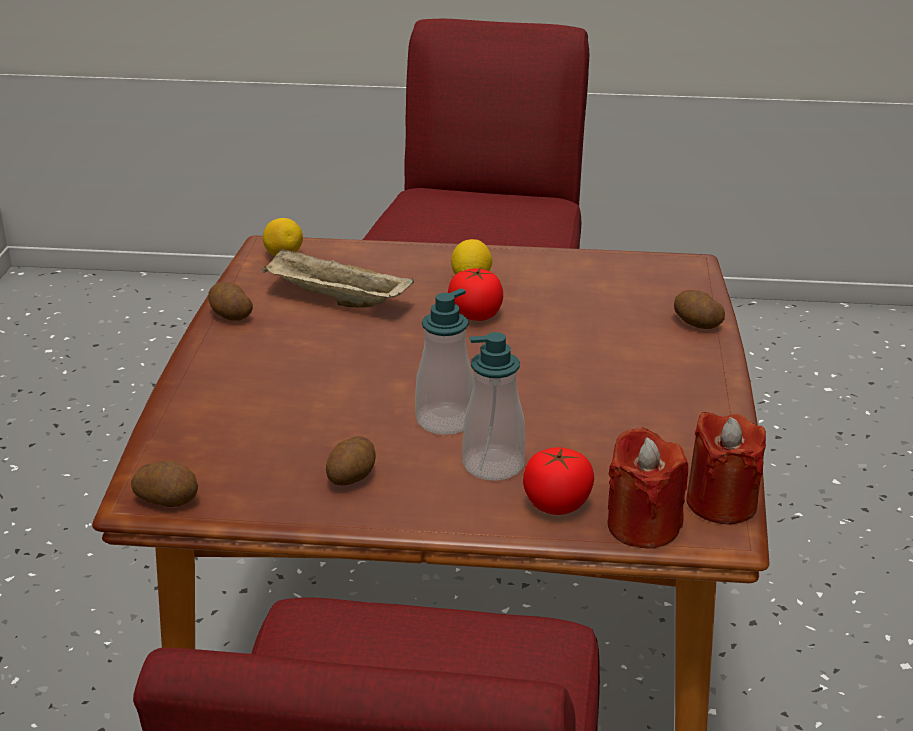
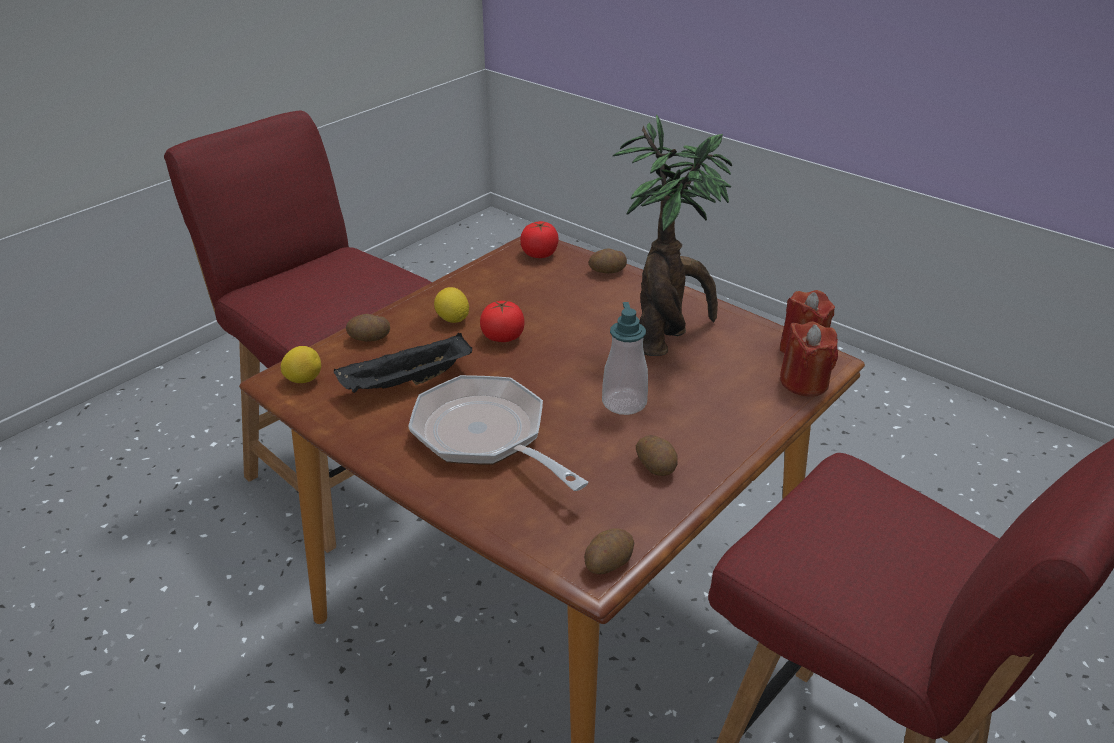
camera: 55 degrees left, 5 degrees up
potato [208,282,253,321] -> potato moved to [346,314,390,342]
beige tray [262,248,414,308] -> black tray [334,333,472,393]
soap dispenser [462,332,525,481] -> none
tomato [523,447,594,515] -> tomato moved to [520,221,559,258]
none -> frying pan [408,375,588,491]
none -> potted plant [613,115,732,356]

